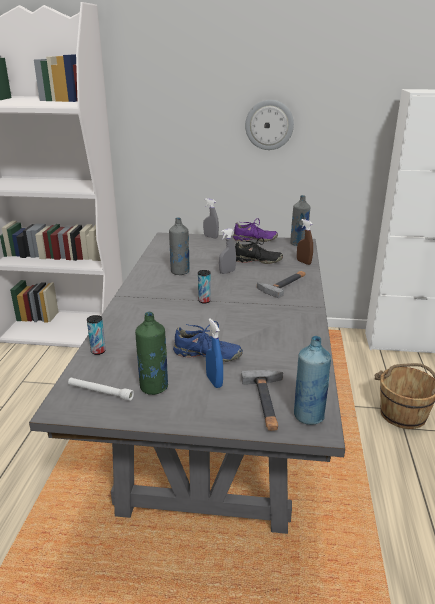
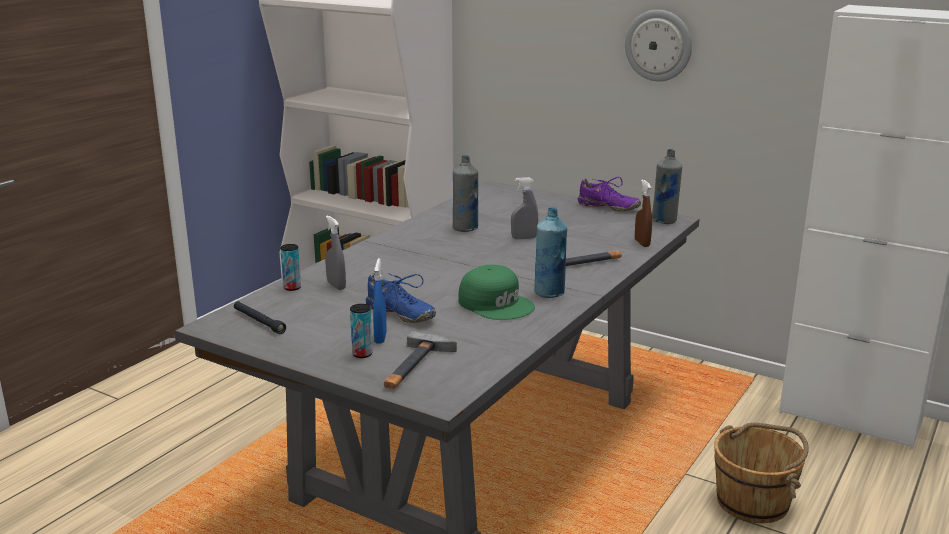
camera: 25 degrees right, 5 degrees down
white flashlight [68,378,134,401] -> black flashlight [234,301,286,334]
green bottle [135,312,168,395] -> none
can [198,270,211,303] -> can moved to [350,304,373,358]
grey spray bottle [203,198,219,238] -> grey spray bottle moved to [325,216,346,290]
black shoe [235,237,283,264] -> none
blue bottle [294,336,331,425] -> blue bottle moved to [534,207,567,298]
none -> green cap [458,264,535,320]

